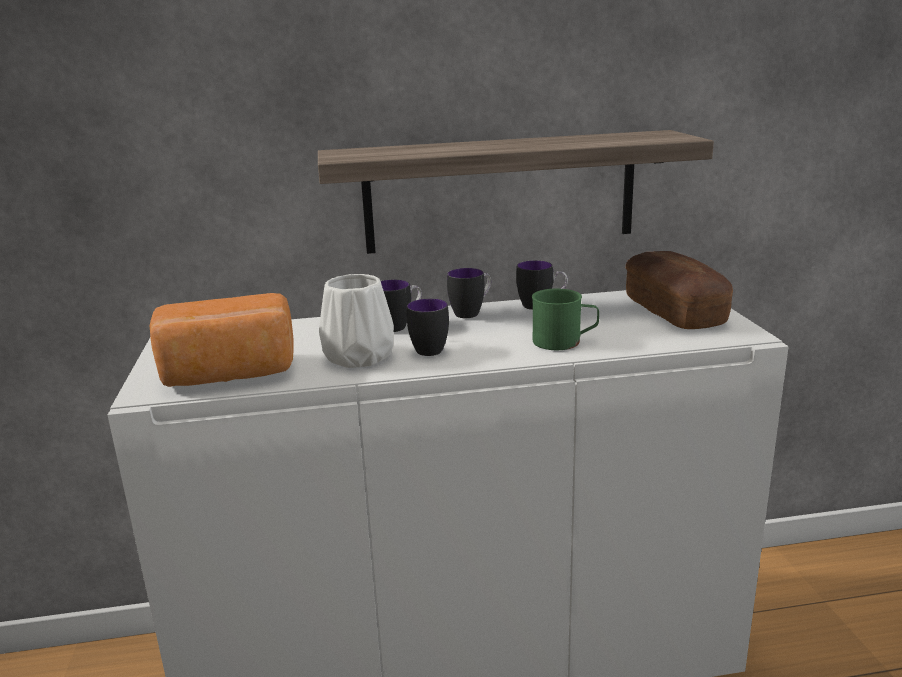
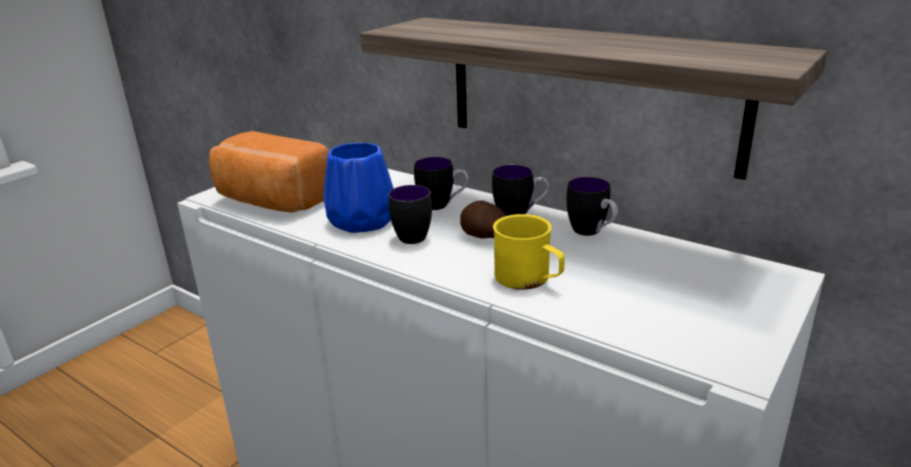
camera: 45 degrees right, 5 degrees up
white vase [319,274,394,368] -> blue vase [323,142,394,233]
green mug [532,289,599,350] -> yellow mug [493,214,565,290]
bread [626,251,733,329] -> none
none -> potato [460,200,507,239]

